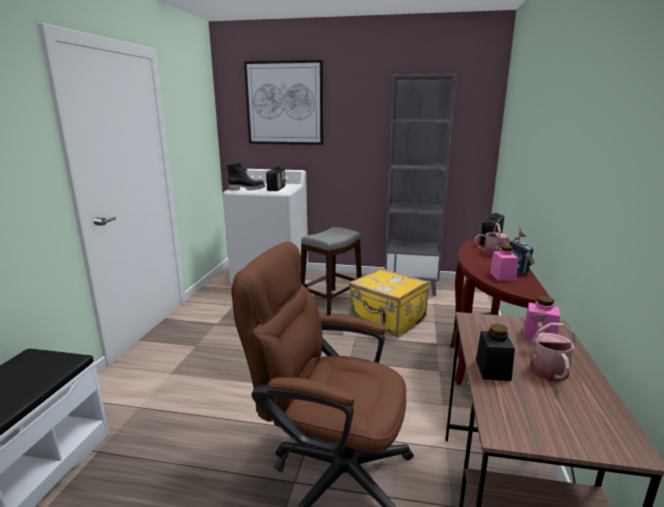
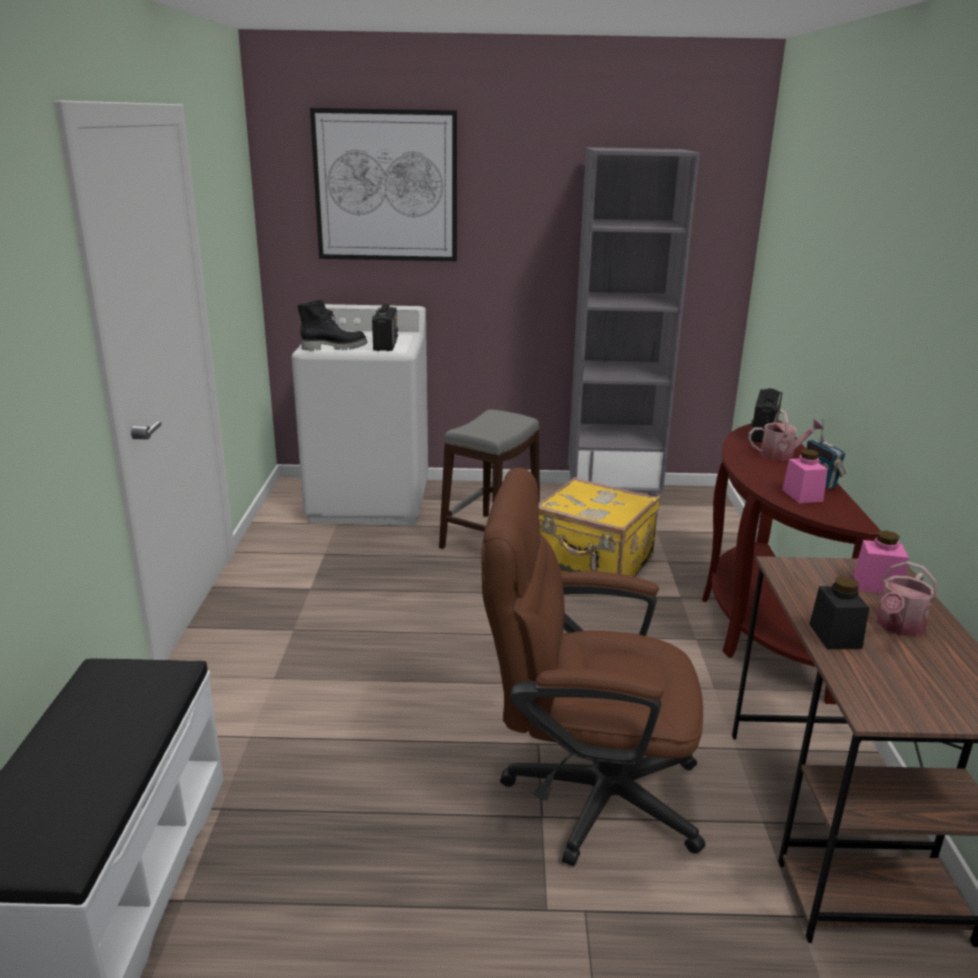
camera: 10 degrees left, 5 degrees up
watering can [530,314,576,382] -> watering can turned 135 degrees counterclockwise [876,561,938,637]

